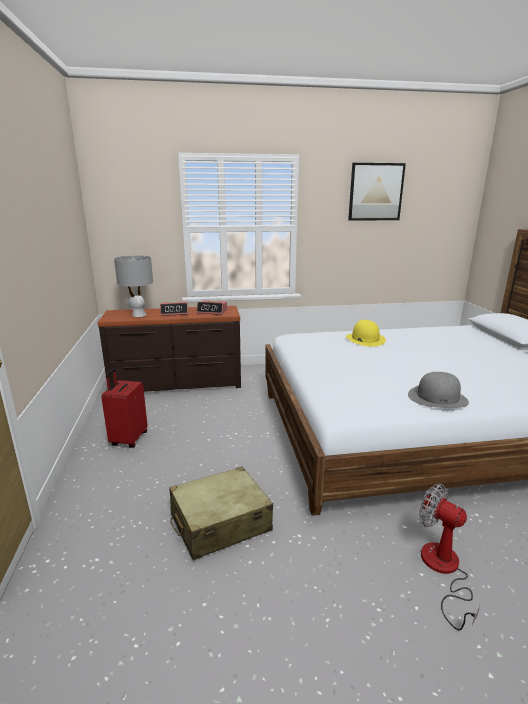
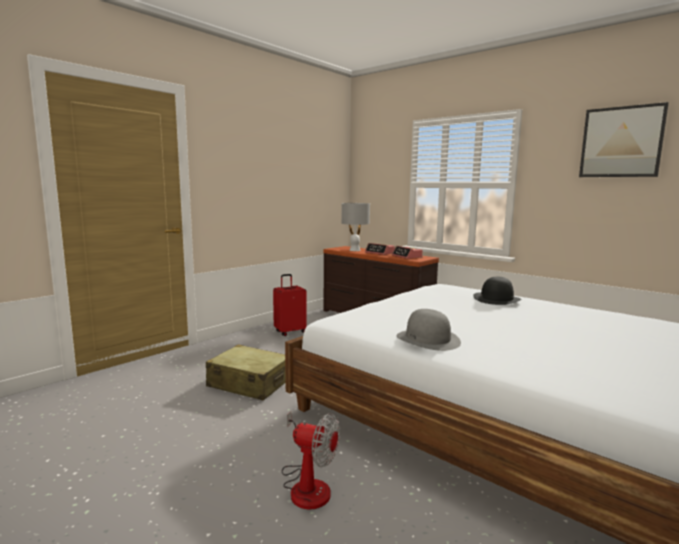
camera: 50 degrees right, 10 degrees down
yellow hat [346,320,386,347] -> black hat [473,277,521,305]
fan [419,484,480,631] -> fan turned 105 degrees clockwise [282,411,340,510]

